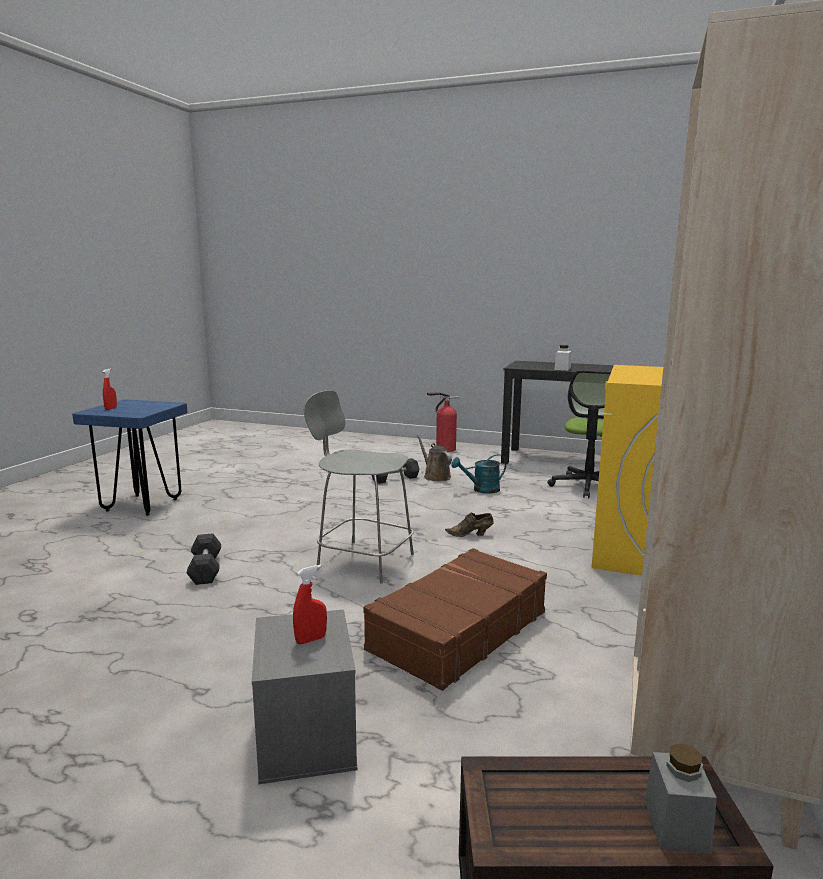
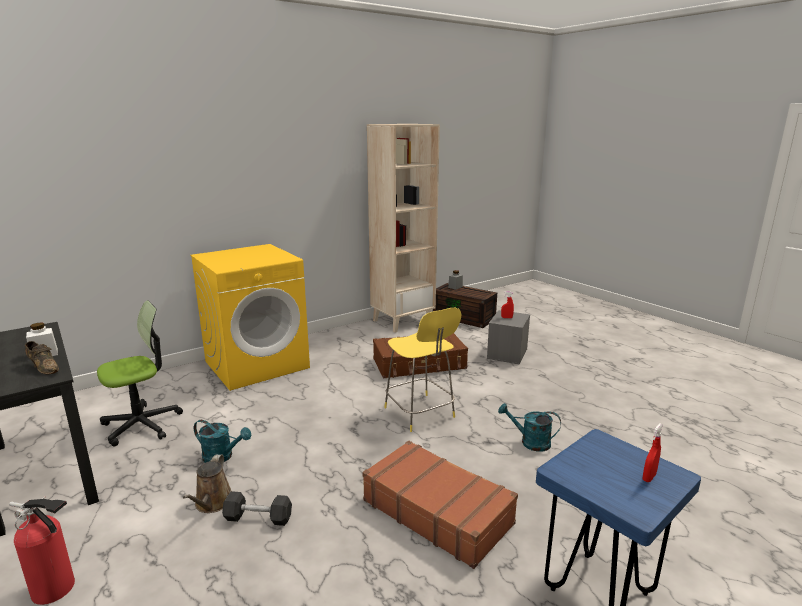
camera: 145 degrees left, 5 degrees up
grey dumbbell [187,533,221,585] -> turquoise watering can [498,403,561,452]
grey stool [304,390,414,584] -> yellow stool [384,308,462,432]
brown shoe [445,512,494,537] -> brown shoe moved to [25,341,59,374]
none -> brown suitcase [362,441,518,569]

